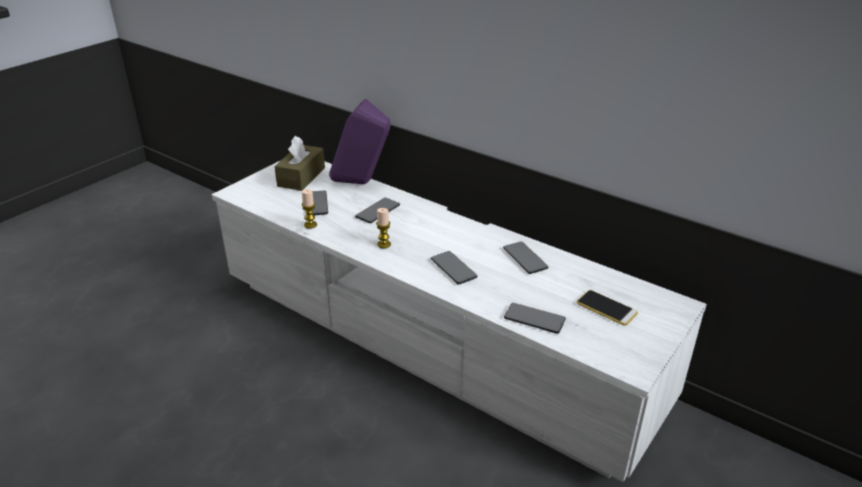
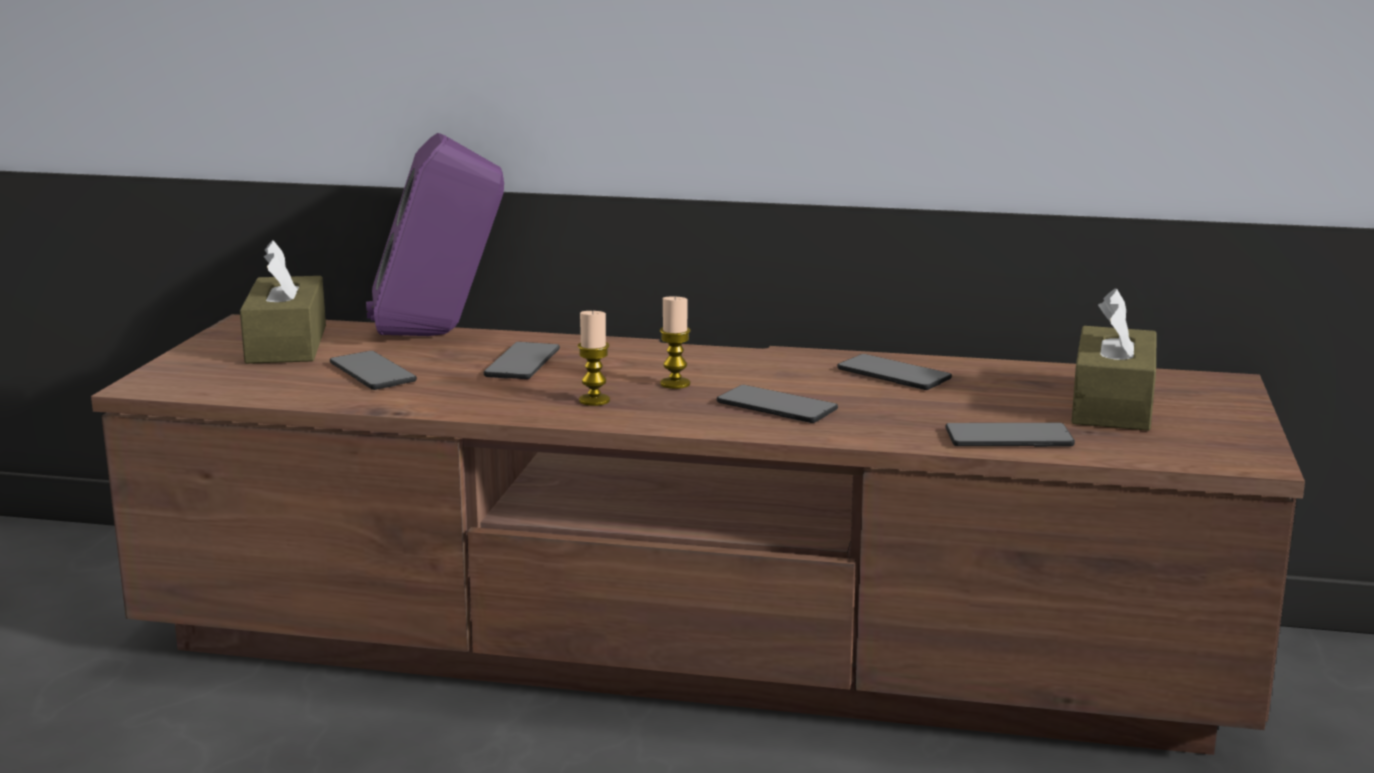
camera: 25 degrees left, 15 degrees down
white tv stand [211,160,707,482] -> brown tv stand [91,314,1305,755]
candle [302,189,317,229] -> candle moved to [660,296,691,389]
phone [577,290,638,326] -> brown tissue box [1071,289,1157,431]

